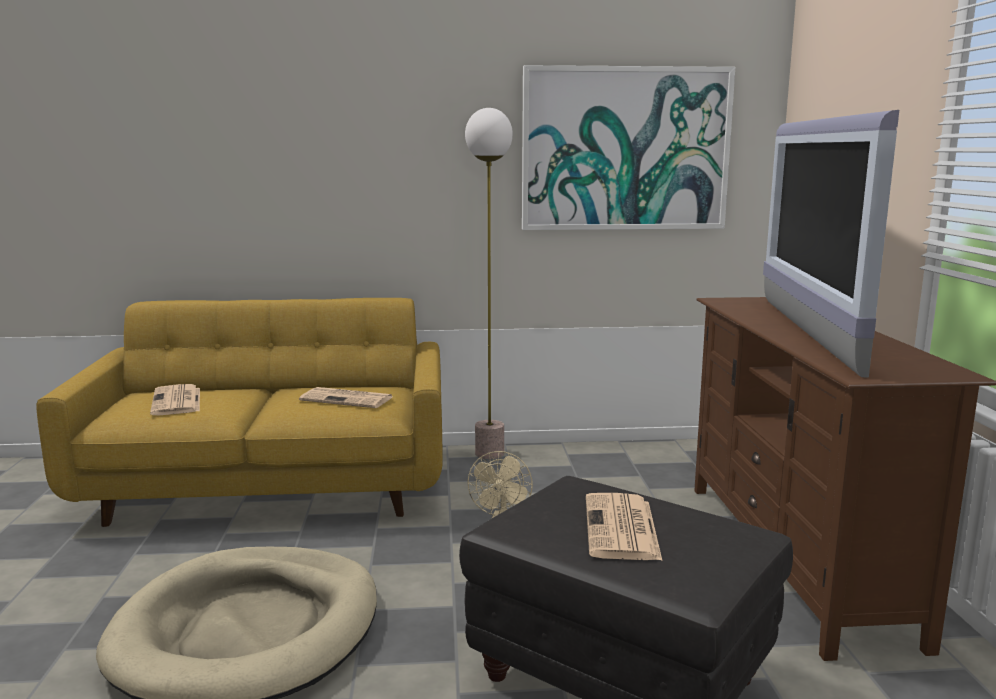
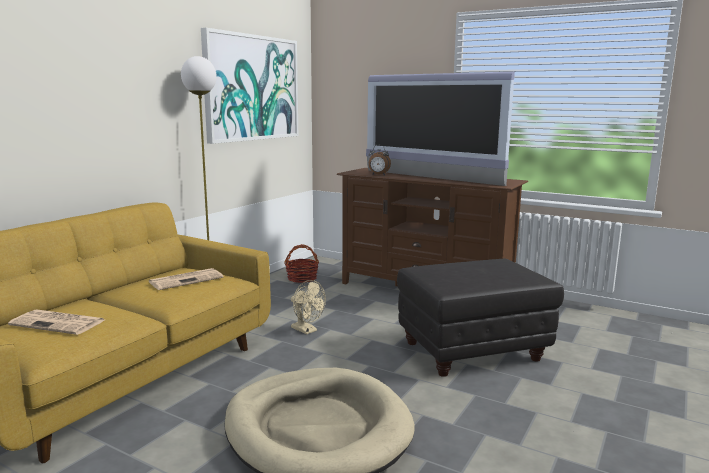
camera: 55 degrees left, 0 degrees up
newspaper [586,493,662,560] -> none
none -> basket [284,244,319,283]
none -> alarm clock [369,145,391,175]

